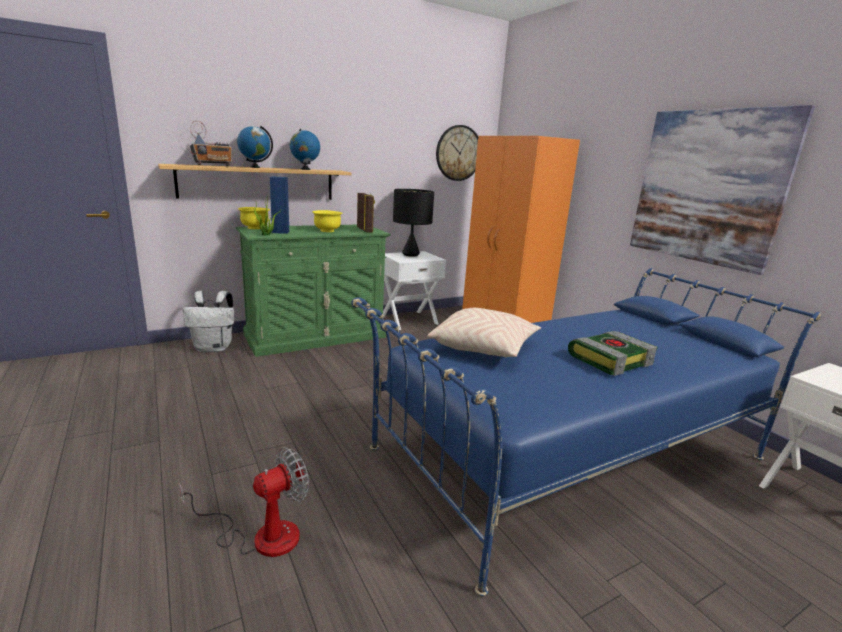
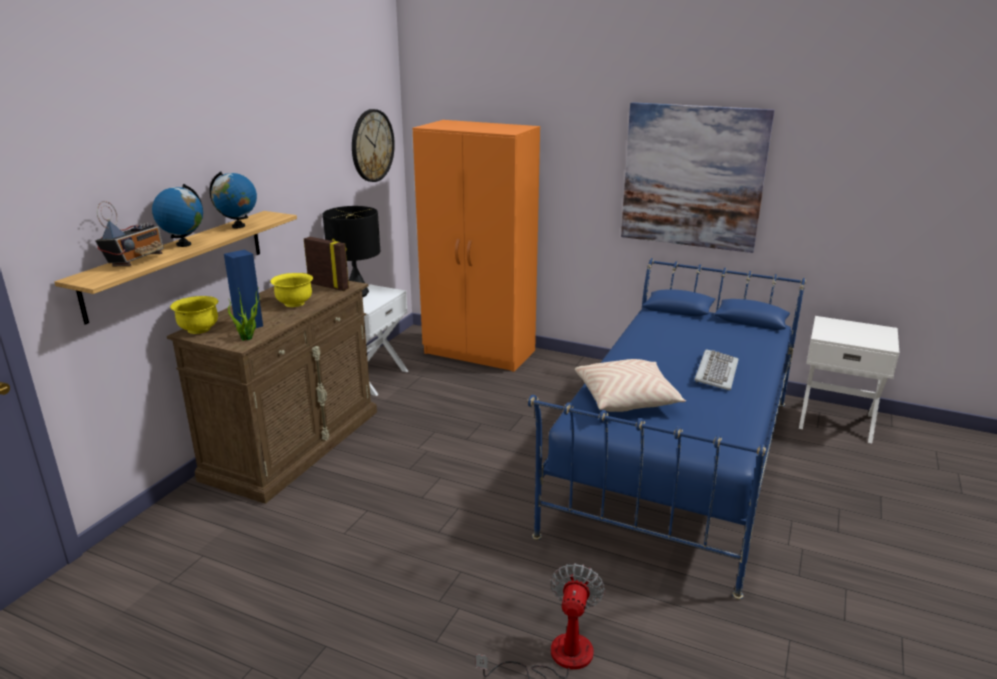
camera: 35 degrees left, 5 degrees up
white backpack [183,291,234,352] -> none
green dresser [235,225,391,357] -> brown dresser [167,273,377,504]
book [568,331,657,376] -> keyboard [694,349,739,390]

